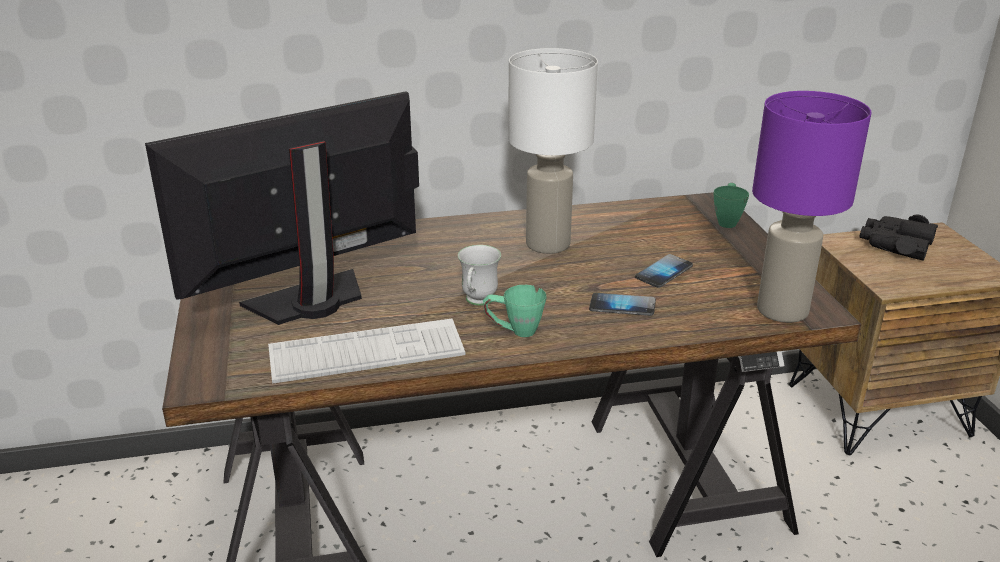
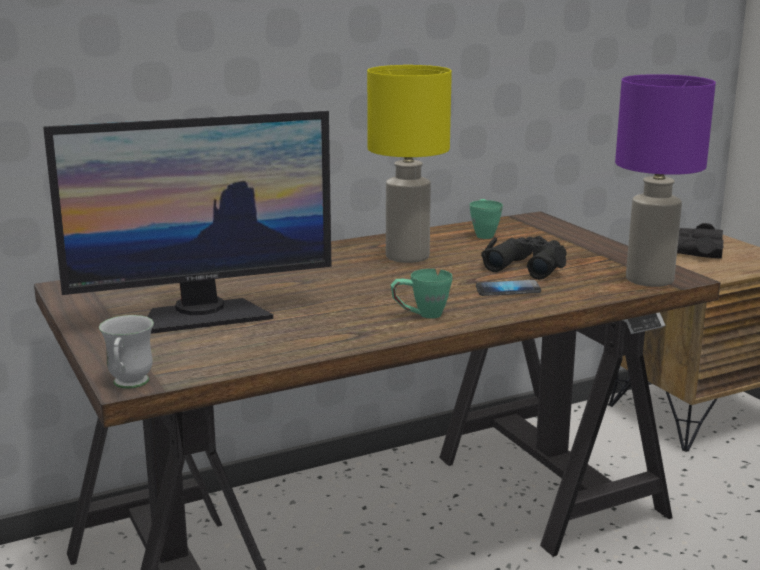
camera: 15 degrees left, 10 degrees down
monitor [145,91,419,325] -> monitor turned 150 degrees counterclockwise [43,111,331,334]
keyboard [268,318,465,384] -> none
white mug [458,245,501,306] -> white mug moved to [99,315,154,389]
white table lamp [508,48,598,254] -> yellow table lamp [367,65,452,263]
phone [635,254,693,288] -> black binoculars [481,236,567,280]
green mug [714,183,749,228] -> green mug moved to [470,199,503,239]

